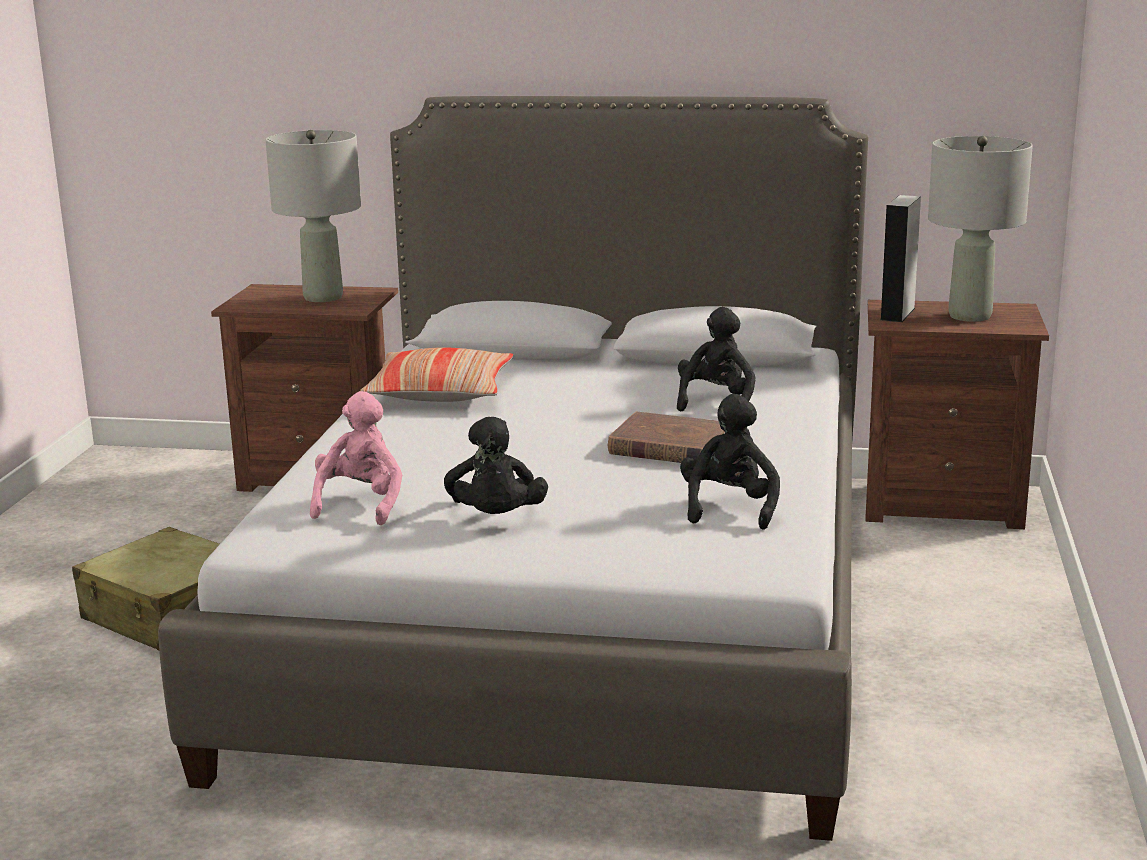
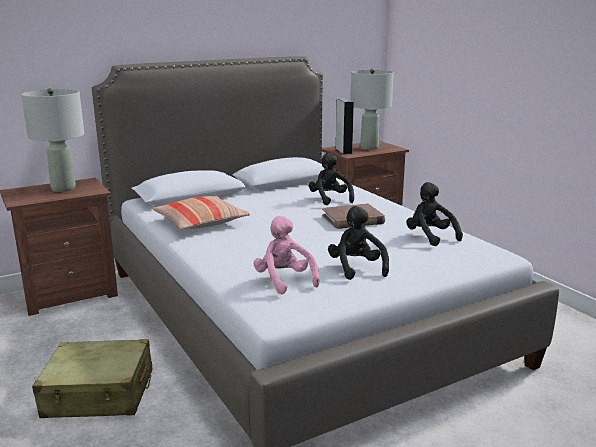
camera: 40 degrees left, 0 degrees up
black plush toy [444,417,548,514] -> black plush toy turned 150 degrees counterclockwise [328,206,389,280]

